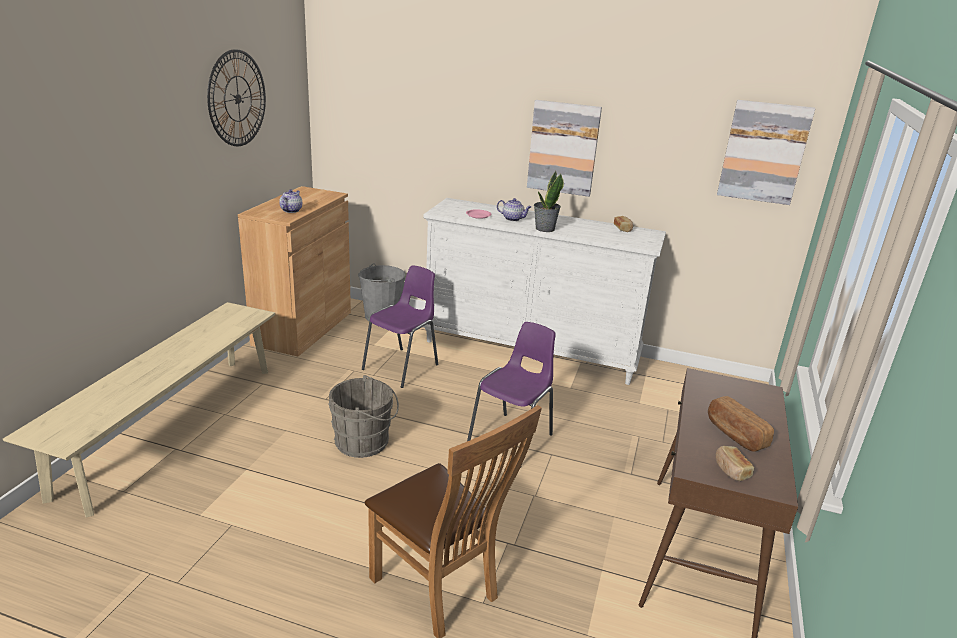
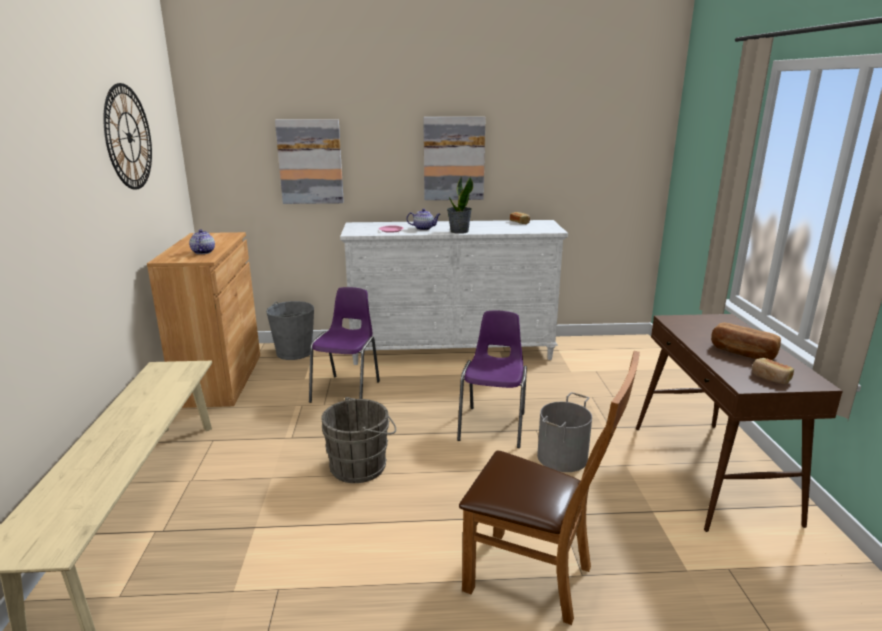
camera: 20 degrees left, 5 degrees down
picture [717,100,815,205] -> picture moved to [275,119,344,204]
none -> grey bucket [537,392,592,472]

